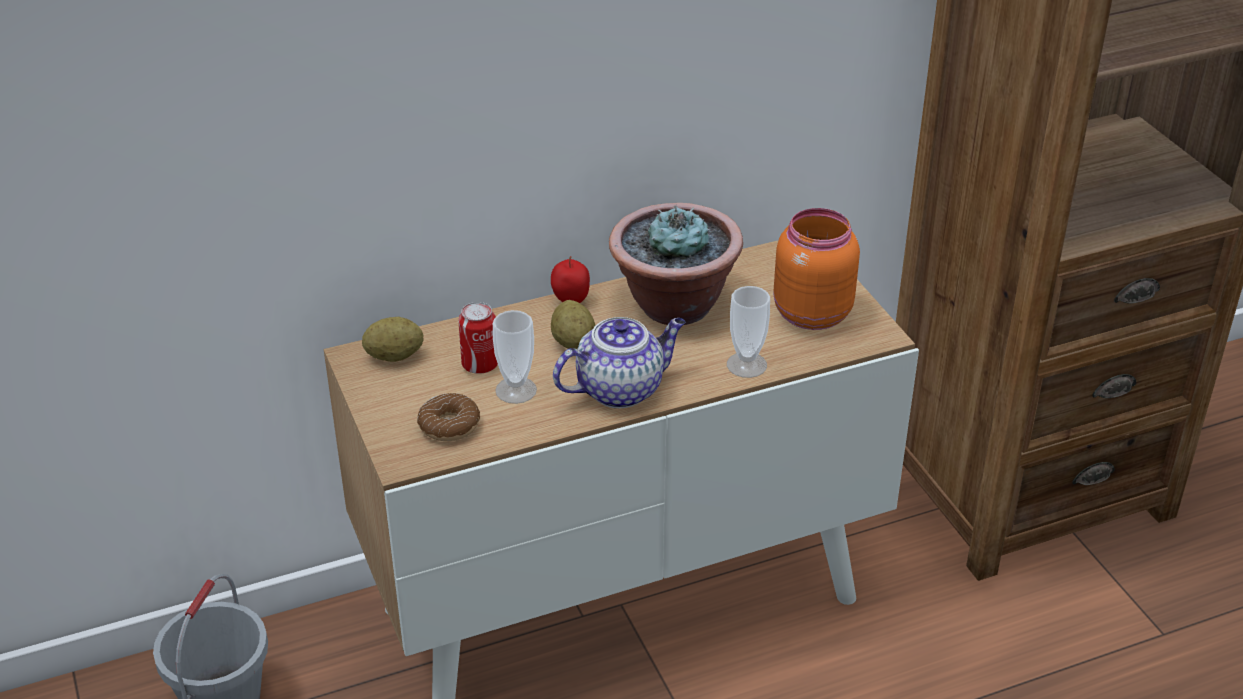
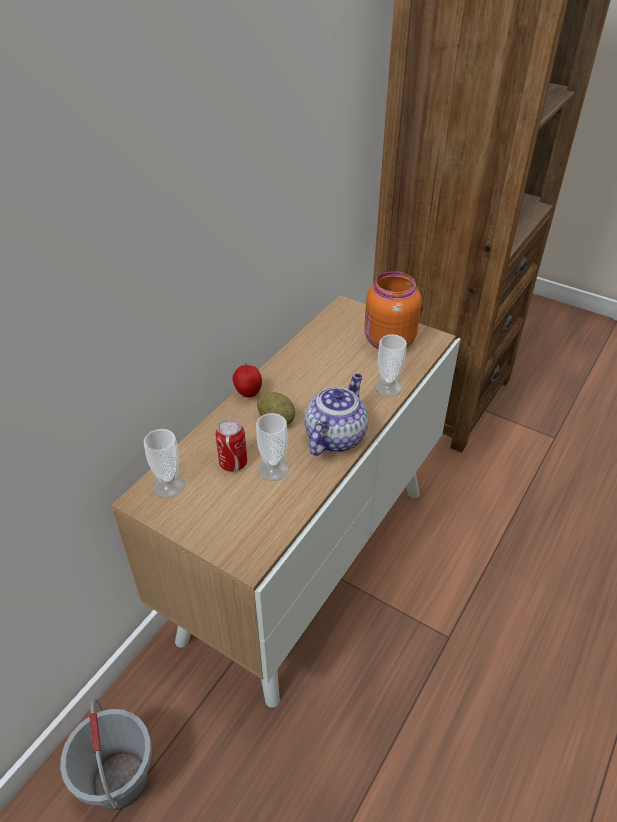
camera: 35 degrees left, 5 degrees up
potato [362,317,423,362] -> cup [144,429,185,498]
donut [417,393,480,441] -> none
potted plant [609,203,743,325] -> none

